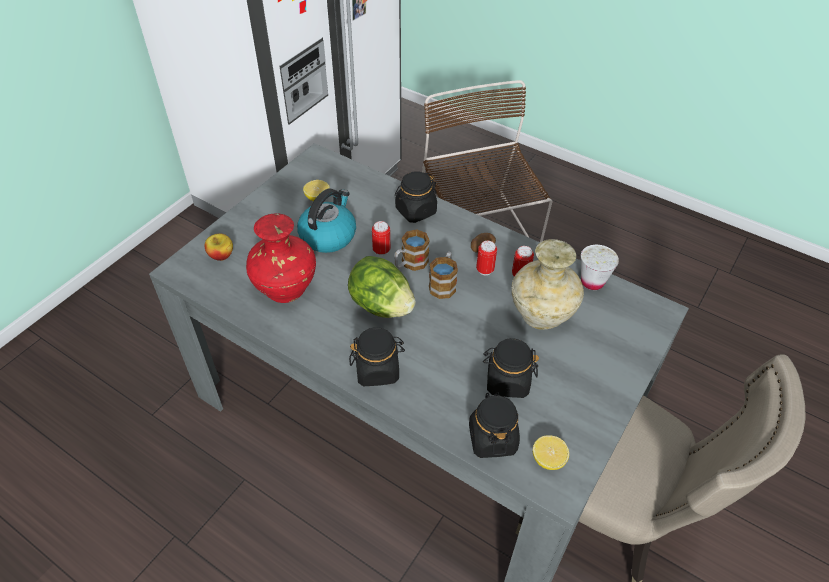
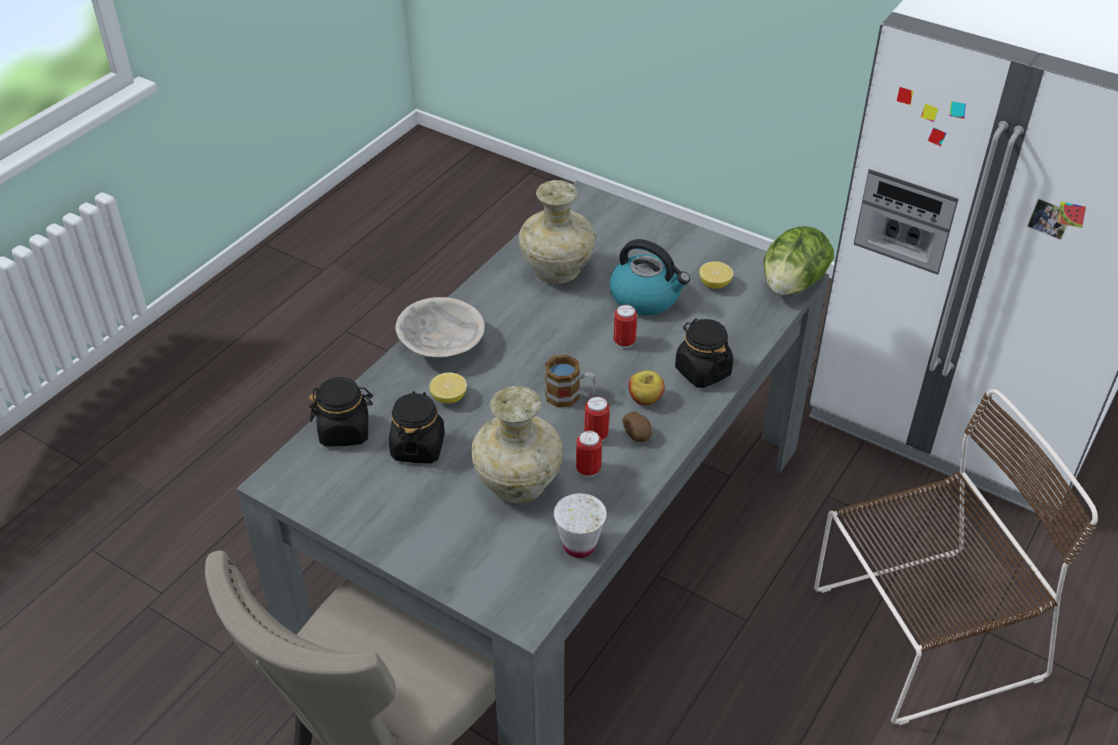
camera: 90 degrees right, 5 degrees down
apple [205,233,233,261] -> apple moved to [628,370,665,405]
red vase [246,213,316,303] -> beige vase [519,180,595,284]
lettuce [348,256,416,318] -> lettuce moved to [764,226,834,296]
black jar [349,327,405,386] -> beige bowl [395,297,485,358]
mug [394,229,430,271] -> none
lemon [533,435,569,470] -> lemon moved to [429,372,467,404]

